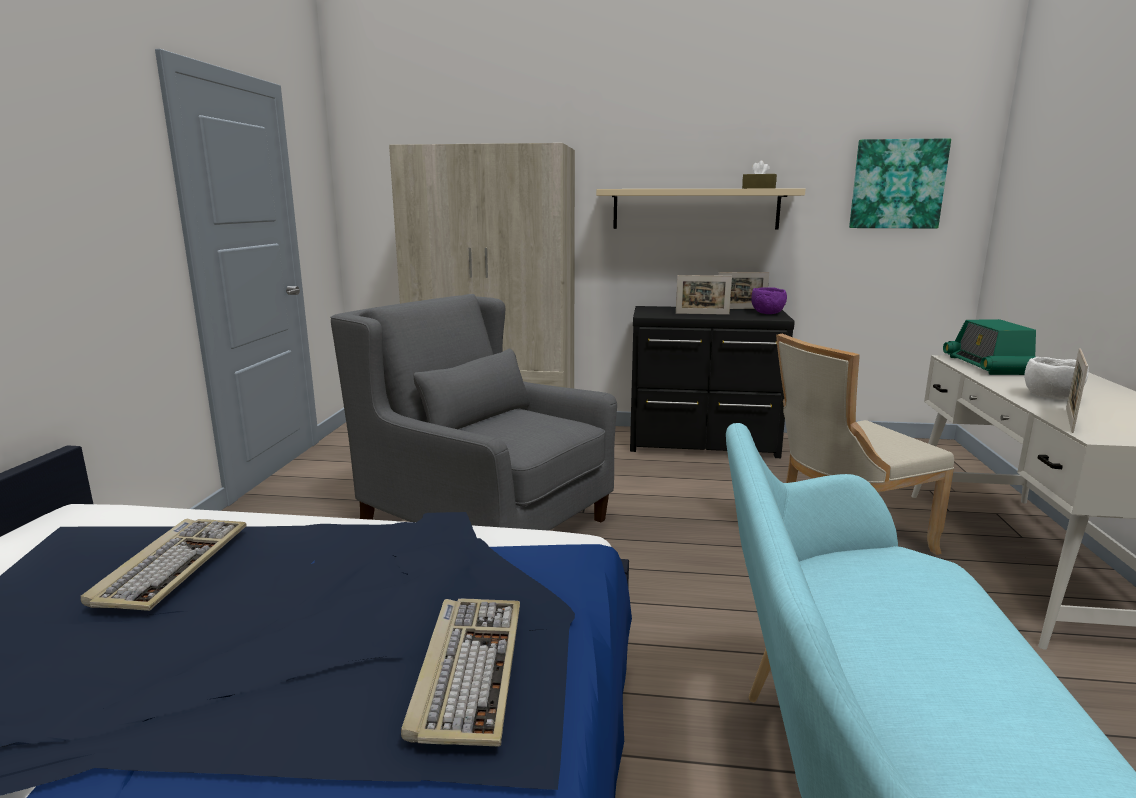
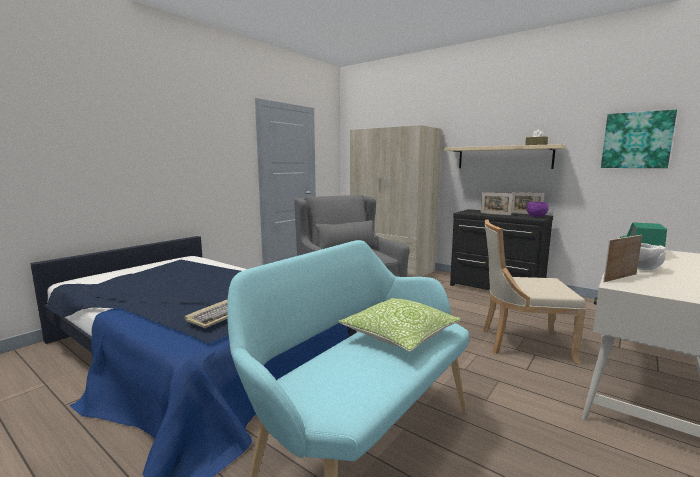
camera: 30 degrees right, 5 degrees down
keyboard [81,519,247,611] -> none
none -> pillow [338,298,461,352]

